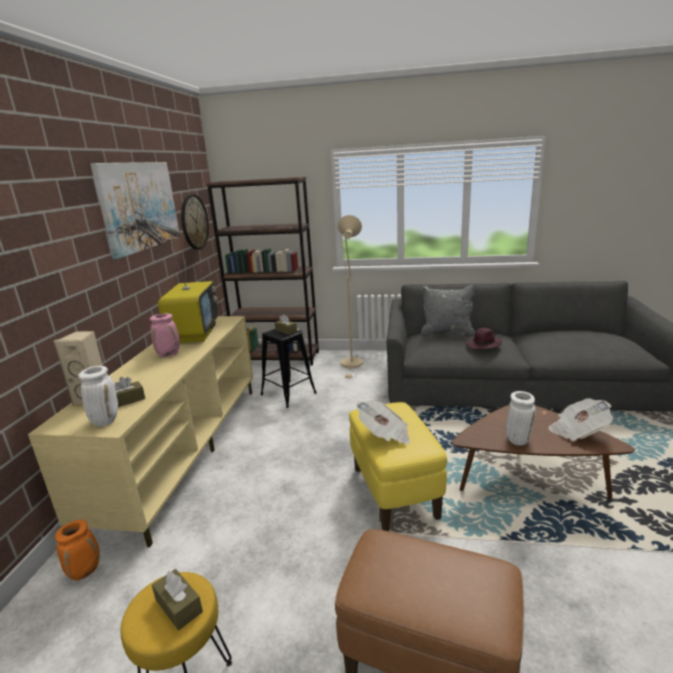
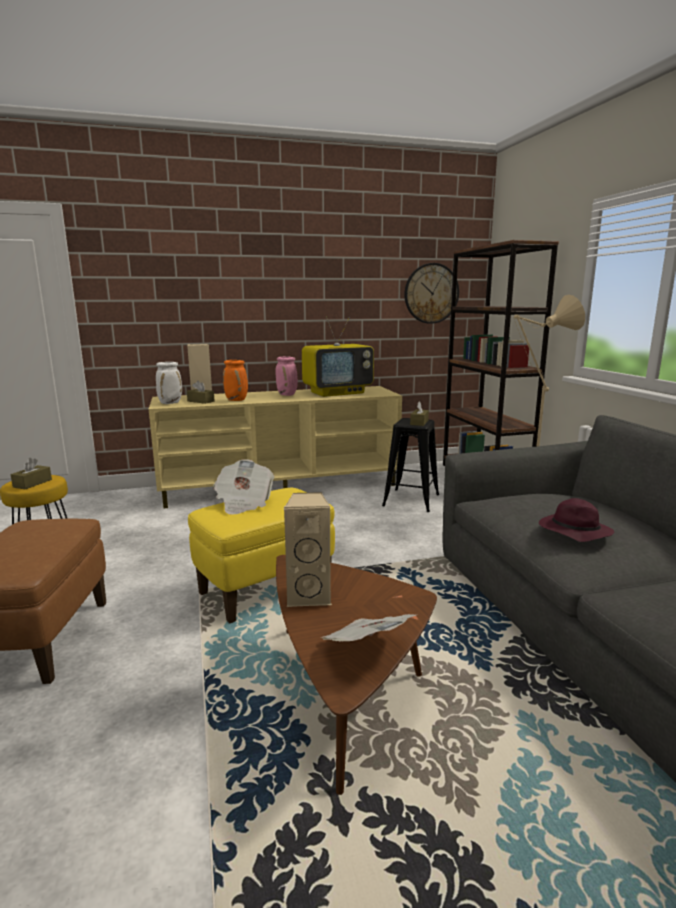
camera: 65 degrees right, 5 degrees down
orange vase [55,520,100,581] -> orange vase moved to [223,360,248,401]
picture [90,162,180,259] -> none
grey pillow [421,284,475,335] -> none
white vase [506,391,536,446] -> beige speaker [284,492,332,607]

